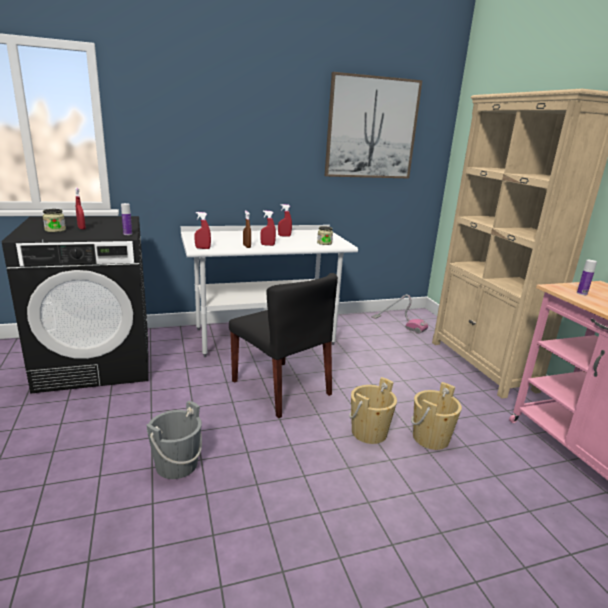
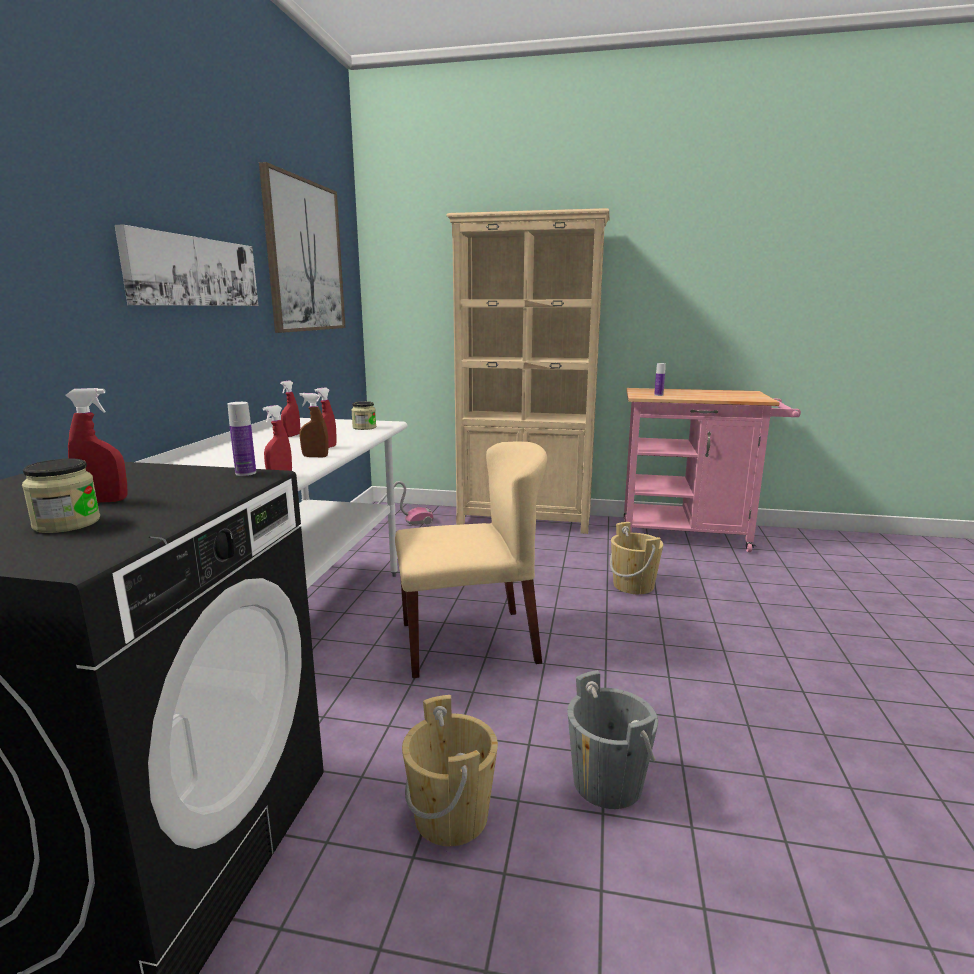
camera: 60 degrees left, 5 degrees down
black chair [229,273,338,418] -> beige chair [395,442,547,678]
beige bucket [349,377,397,444] -> beige bucket moved to [402,695,498,846]
none -> picture [115,225,258,306]

